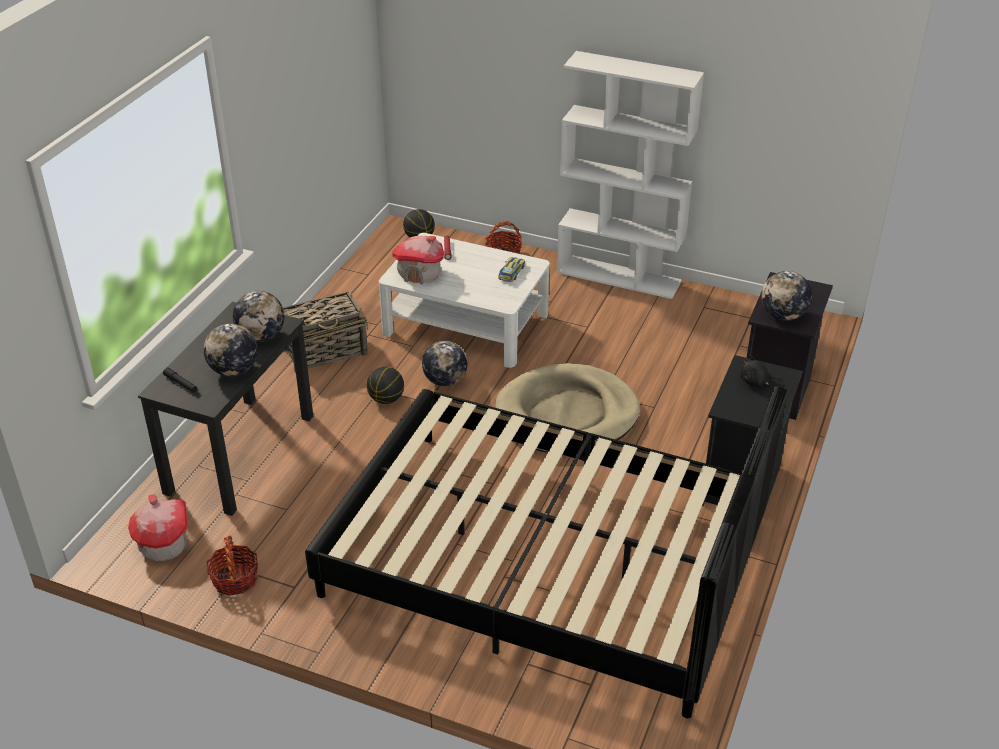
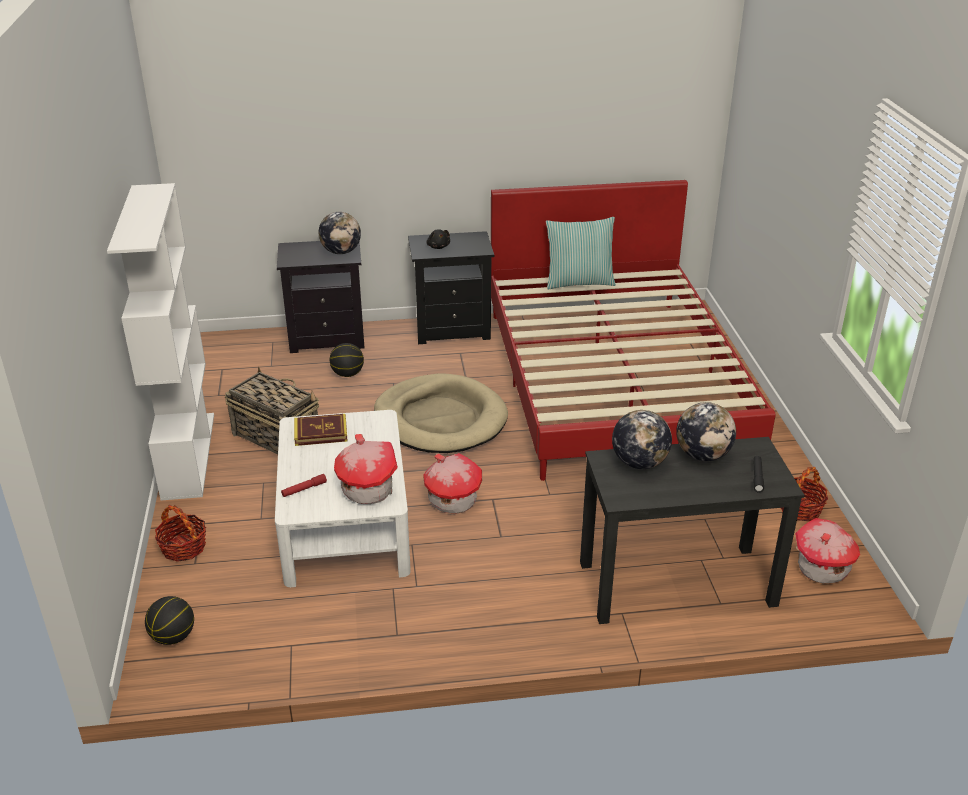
camera: 120 degrees left, 5 degrees down
basket [283,291,368,373] -> basket moved to [225,367,319,455]
black bed [305,386,787,718] -> red bed [491,180,776,481]
basketball [367,367,404,404] -> basketball moved to [330,343,364,377]
globe [422,341,467,386] -> toy house [423,453,482,513]
toy car [498,257,525,282] -> book [294,414,348,446]
none -> pillow [546,217,616,289]

